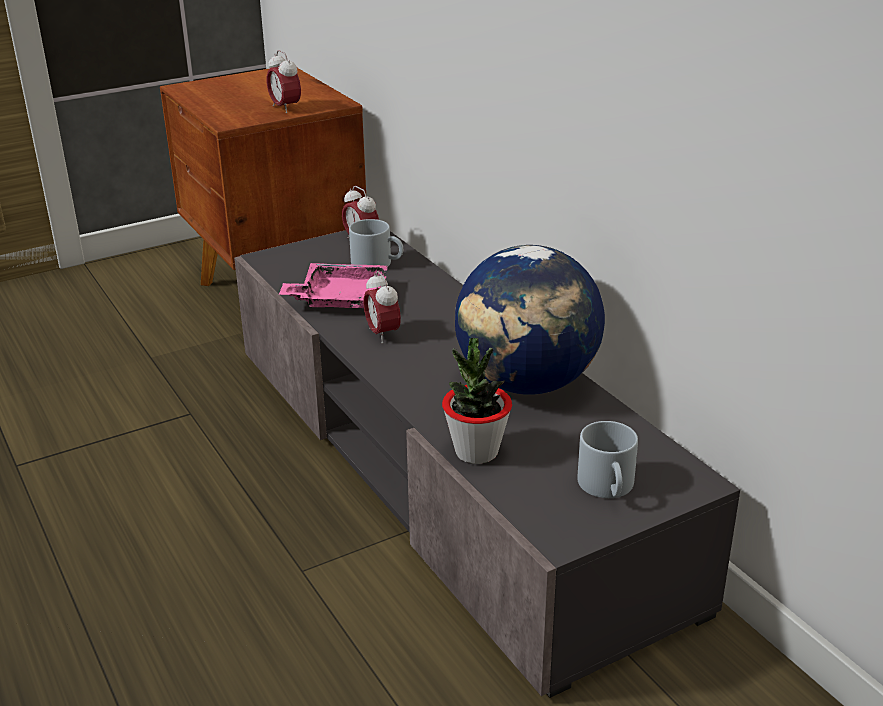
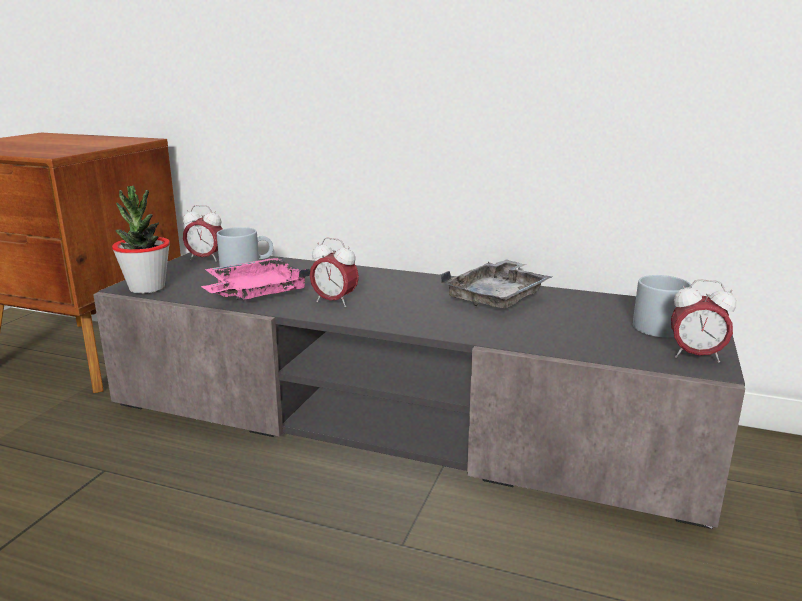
camera: 40 degrees left, 10 degrees down
alarm clock [267,50,301,113] -> alarm clock moved to [671,279,736,363]
potted plant [442,338,512,464] -> potted plant moved to [112,186,170,294]
globe [455,245,605,395] -> grey tray [441,259,552,308]

